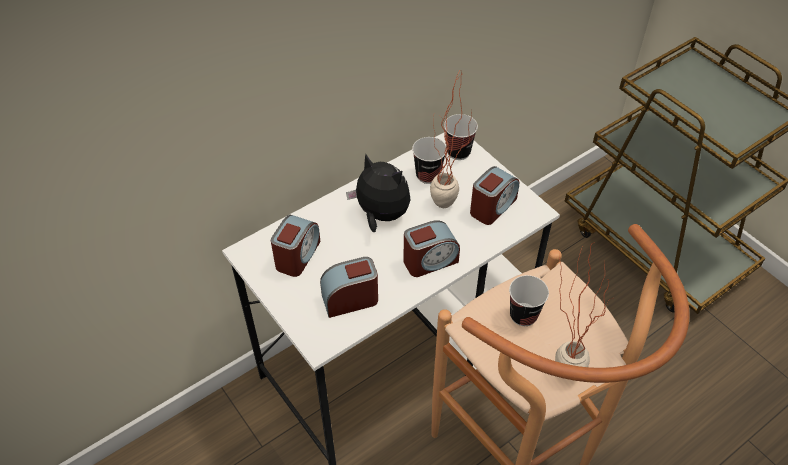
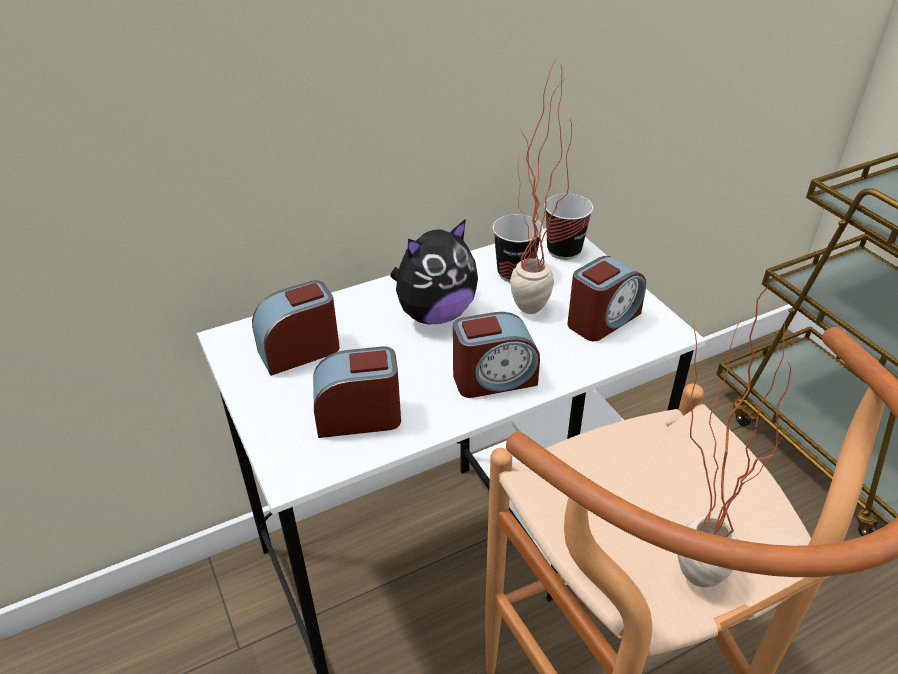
camera: 10 degrees right, 10 degrees down
alarm clock [271,215,320,277] -> alarm clock turned 150 degrees counterclockwise [252,280,340,376]
plush toy [346,153,411,232] -> plush toy turned 105 degrees clockwise [390,219,478,324]
cup [509,275,549,326] -> none

